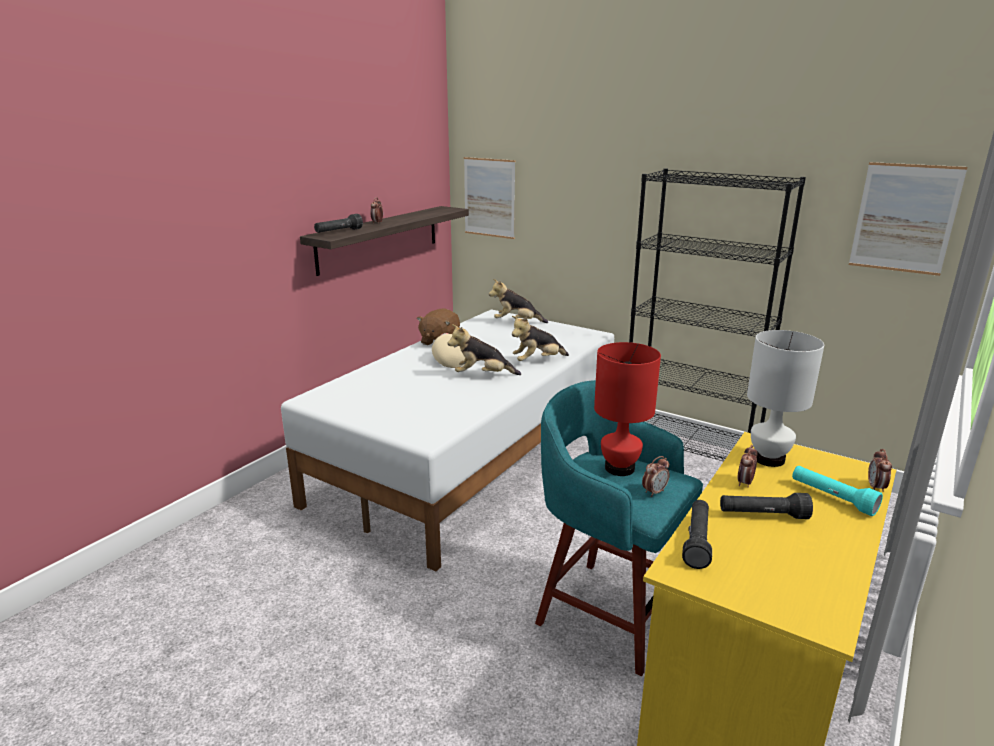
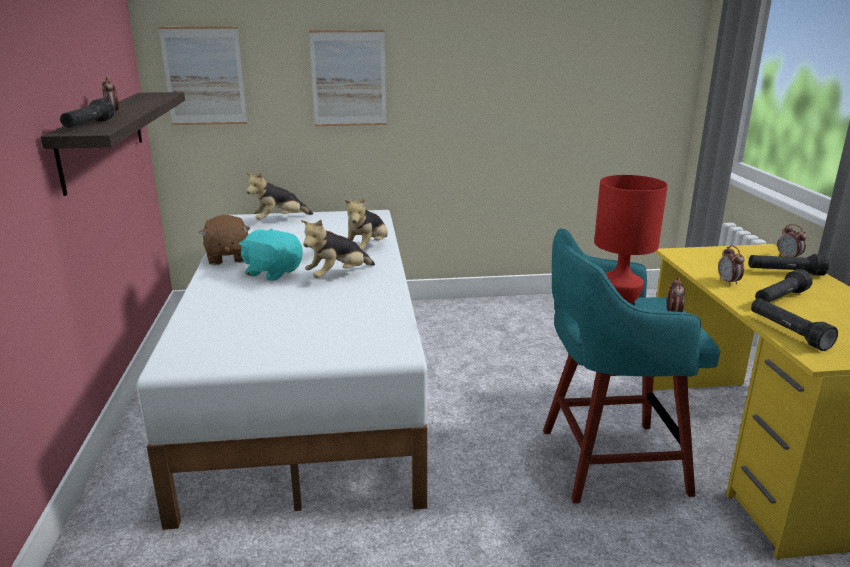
camera: 40 degrees left, 0 degrees up
beige cap [432,333,465,368] -> turquoise plush toy [239,229,303,281]
black bookcase [629,168,806,461] -> none
white table lamp [747,330,824,467] -> none
turquoise flashlight [792,466,883,516] -> black flashlight [749,254,829,276]
picture [849,162,968,276] -> picture moved to [309,30,387,126]

